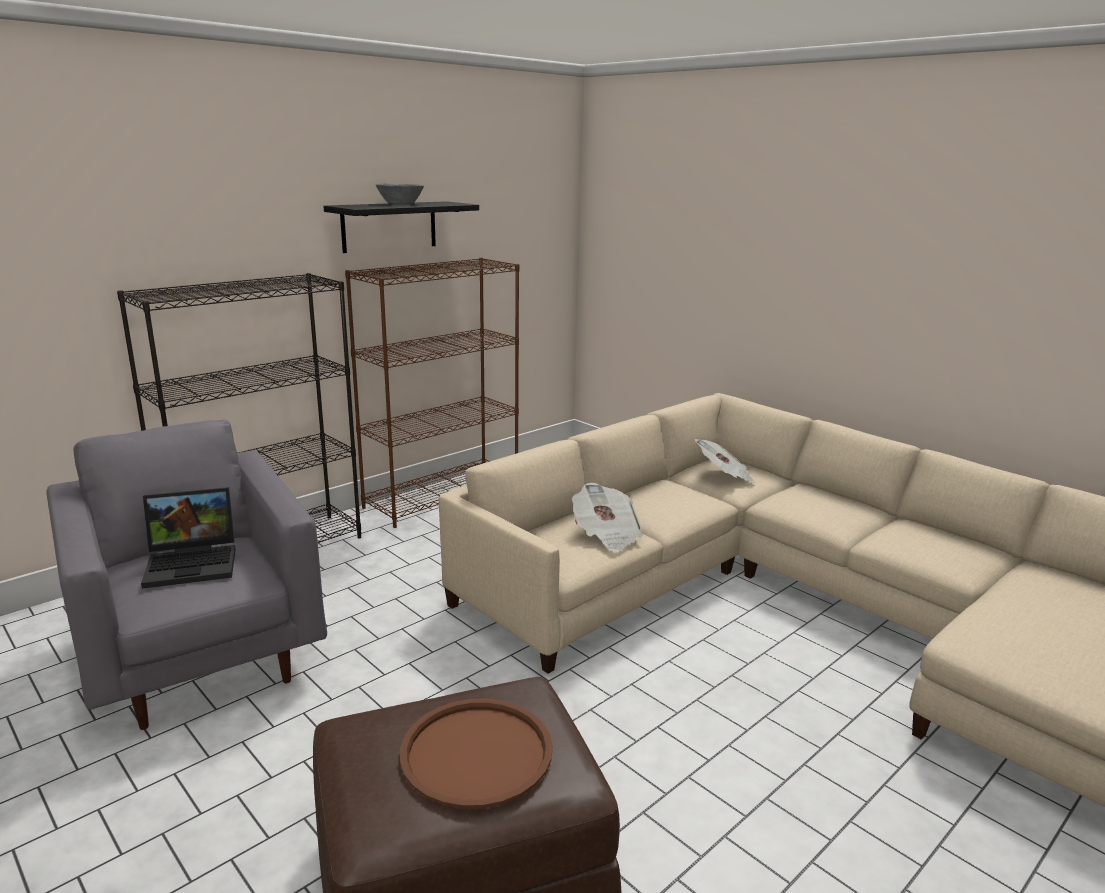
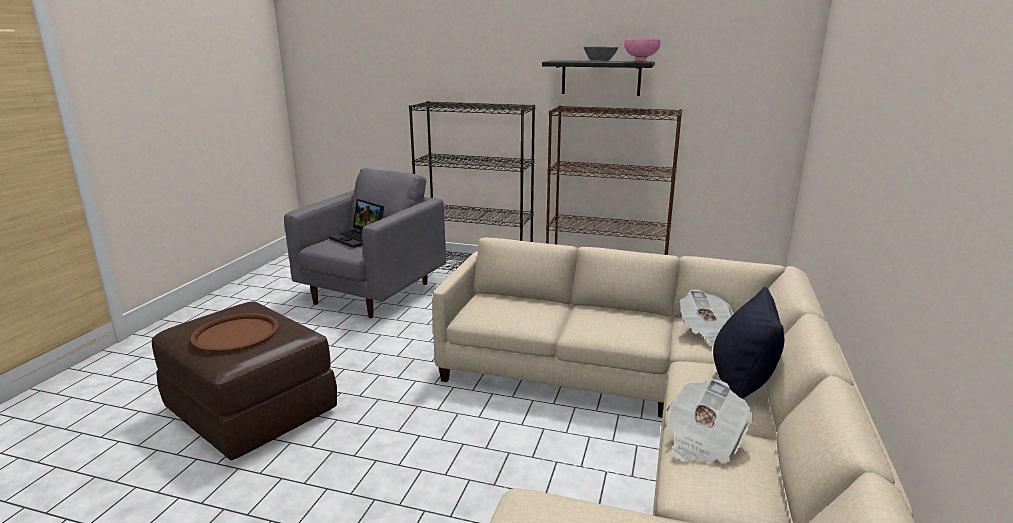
camera: 60 degrees right, 0 degrees up
newspaper [572,483,643,552] -> newspaper moved to [667,379,753,464]
none -> pink bowl [624,39,660,62]
none -> black pillow [713,287,784,399]

